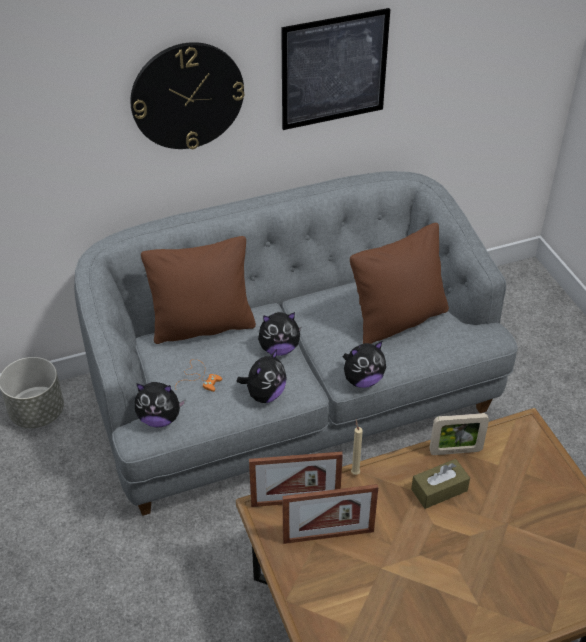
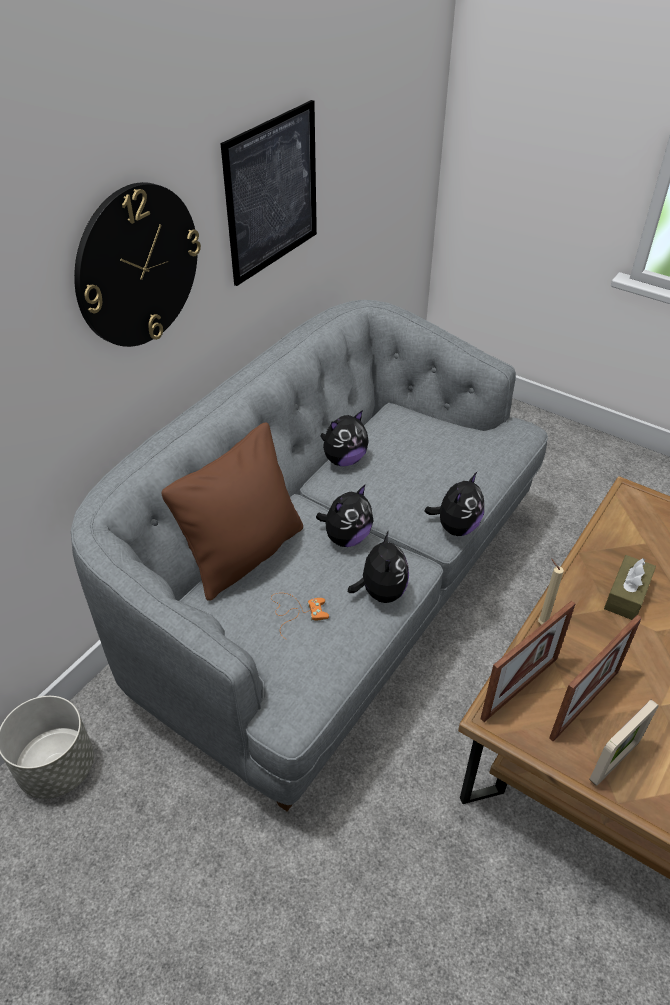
camera: 35 degrees left, 0 degrees up
plush toy [135,382,186,427] -> plush toy moved to [320,411,369,466]
brown pillow [350,223,449,344] -> none
picture frame [429,413,489,455] -> picture frame moved to [589,700,659,786]

